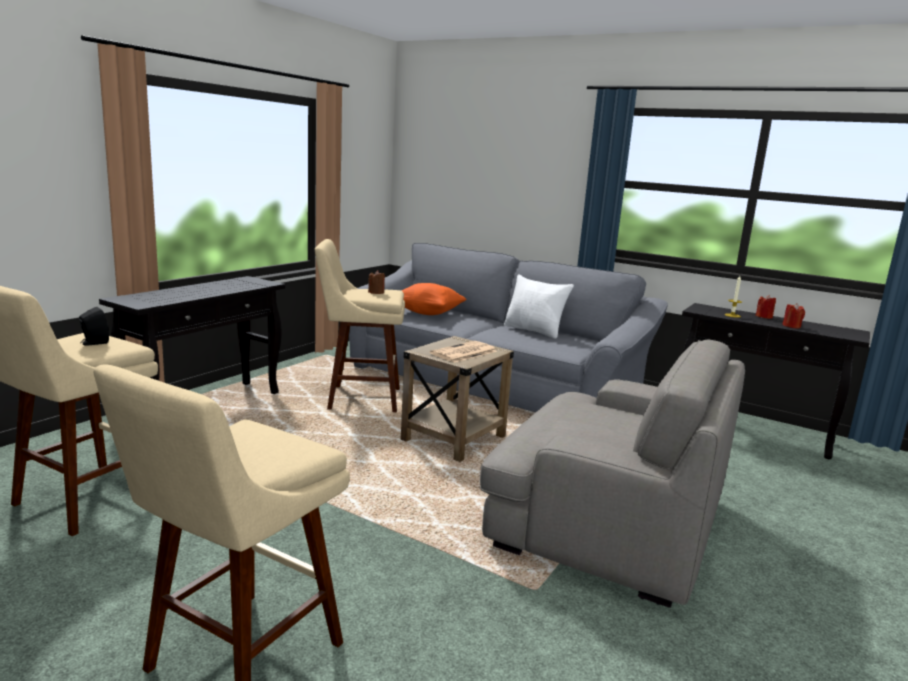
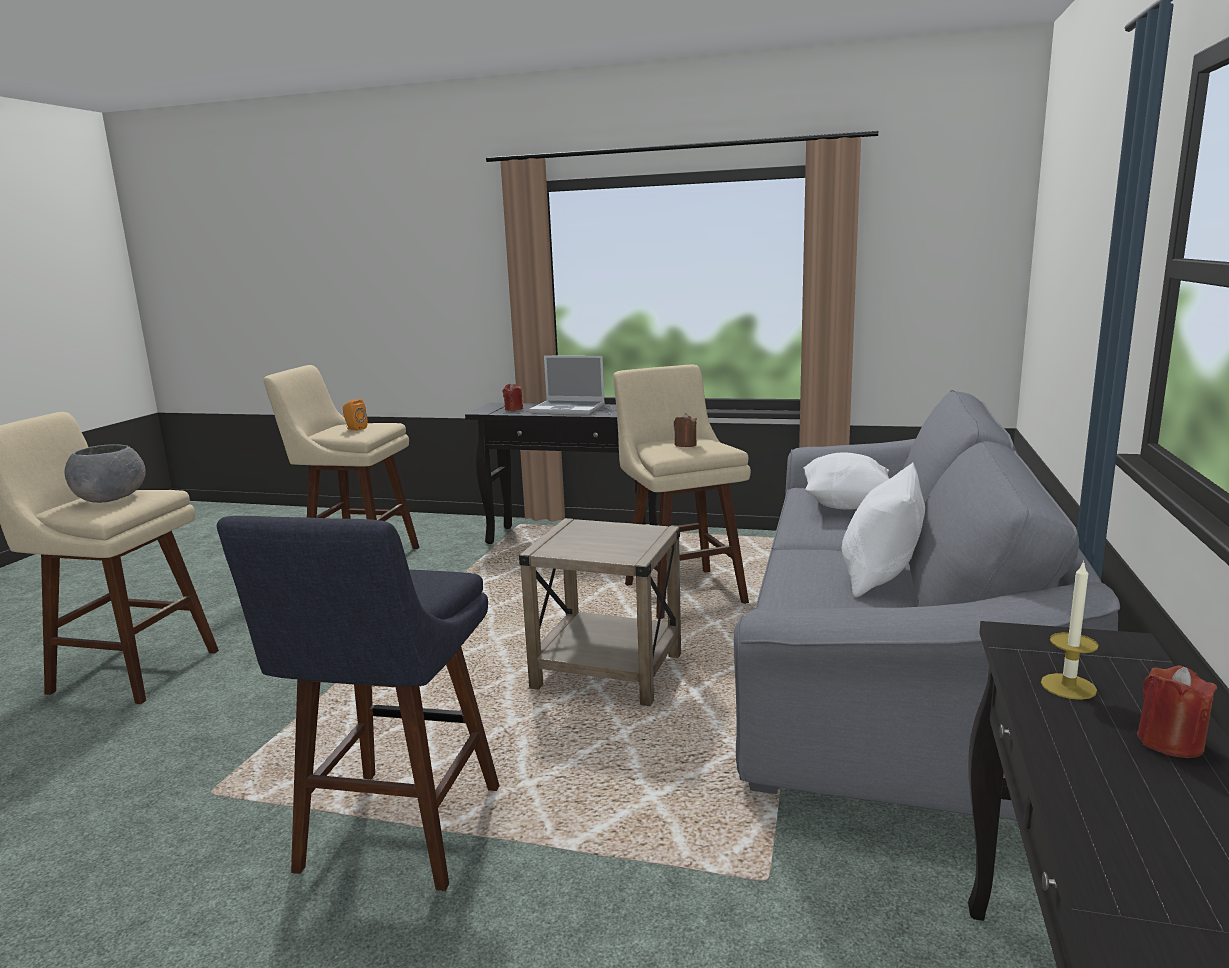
camera: 75 degrees right, 0 degrees up
black speaker [79,307,109,346] -> orange speaker [343,399,368,431]
orange pillow [401,283,467,315] -> white pillow [803,452,889,509]
newspaper [430,341,497,363] -> none
grey armchair [480,340,745,608] -> blue stool [217,516,500,891]
red candle [782,303,805,329] -> red candle moved to [503,383,523,411]
none -> grey bowl [64,444,146,503]
none -> laptop [529,356,605,415]

